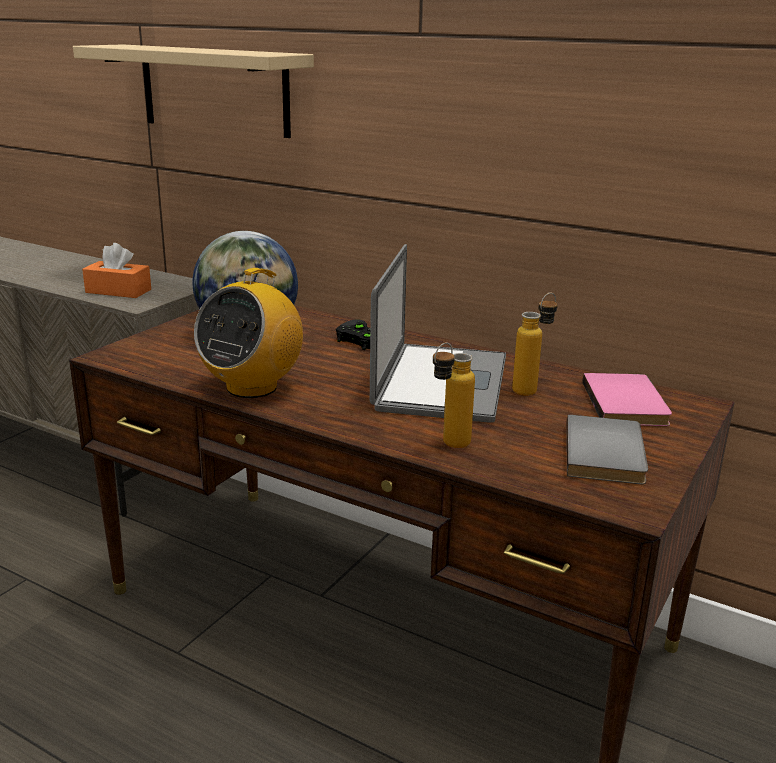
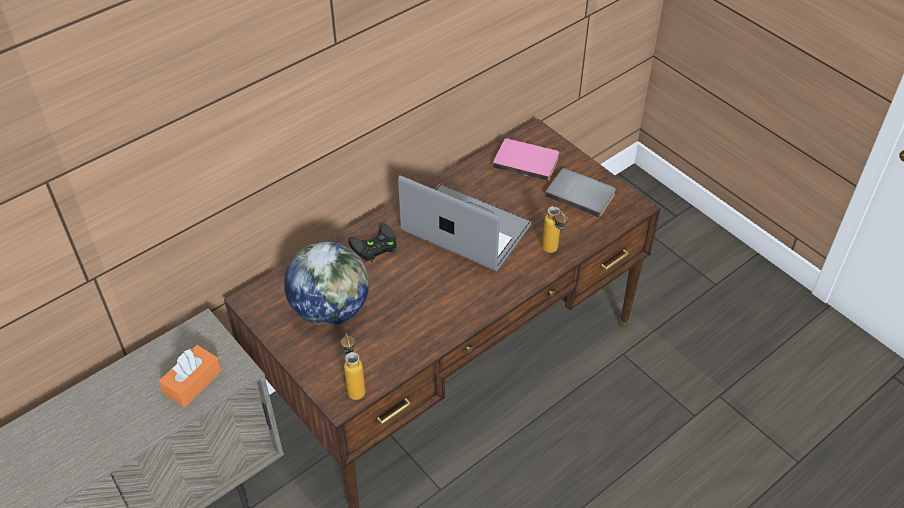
camera: 70 degrees left, 25 degrees up
beige shelf [73,44,314,138] -> none
radio [194,268,303,398] -> none
bottle [512,293,557,396] -> bottle moved to [341,333,366,400]

